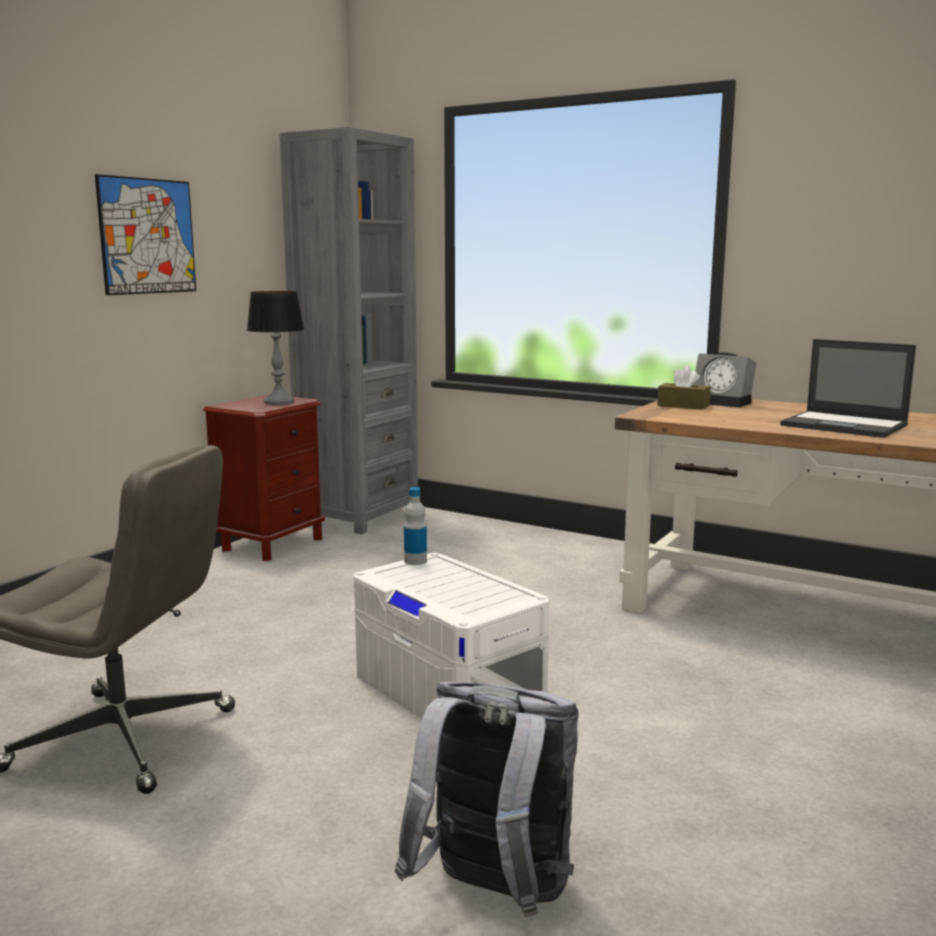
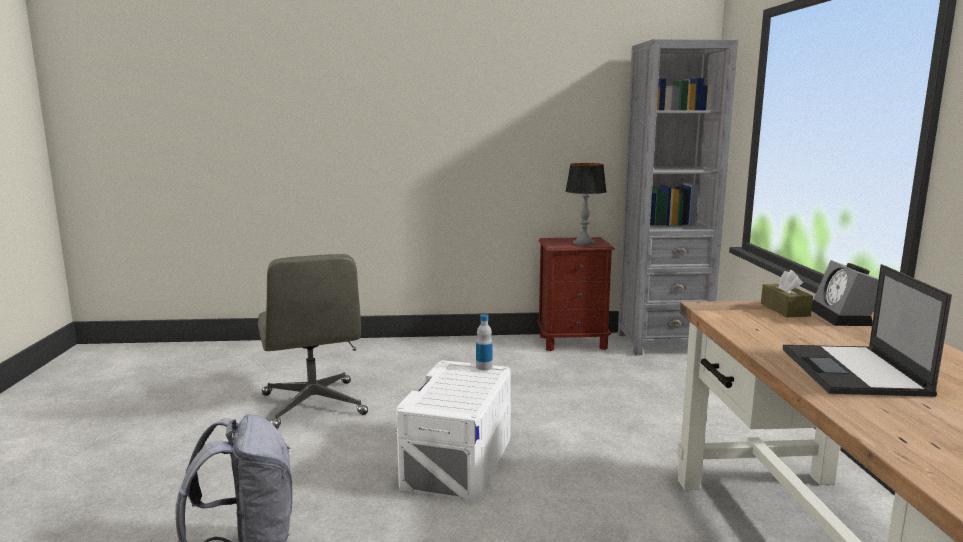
camera: 55 degrees right, 0 degrees up
picture [95,174,196,295] -> none

